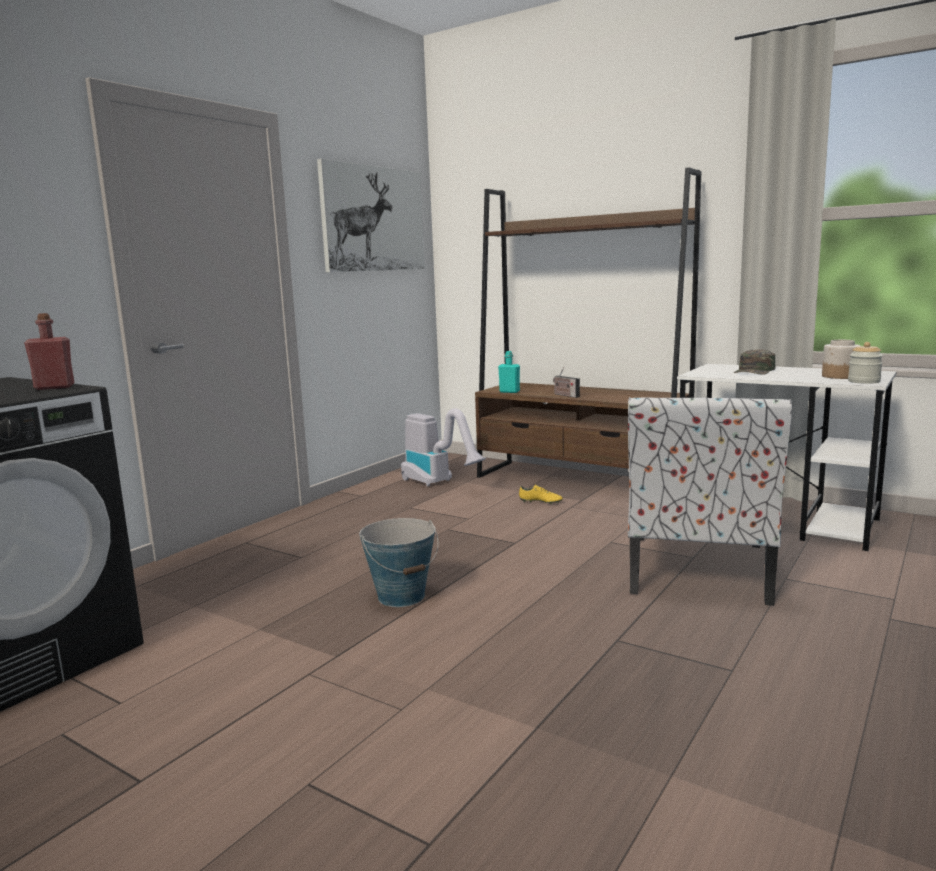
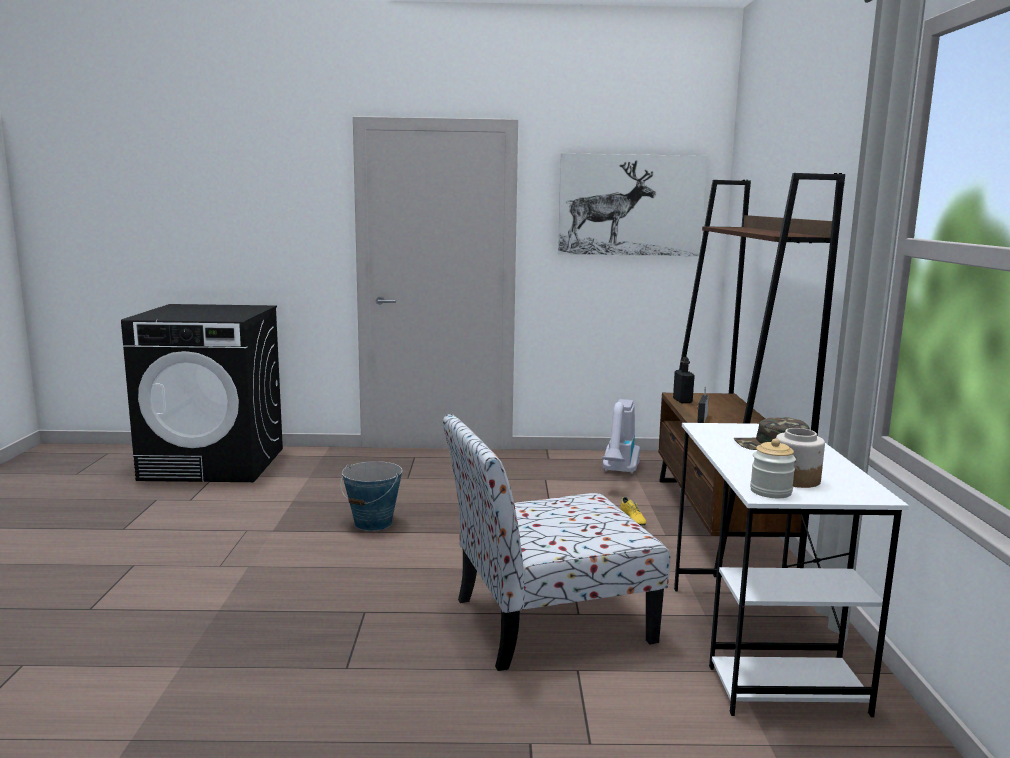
camera: 55 degrees right, 0 degrees up
red bottle [24,313,74,390] -> none
turquoise bottle [498,351,520,393] -> black bottle [673,357,695,403]

